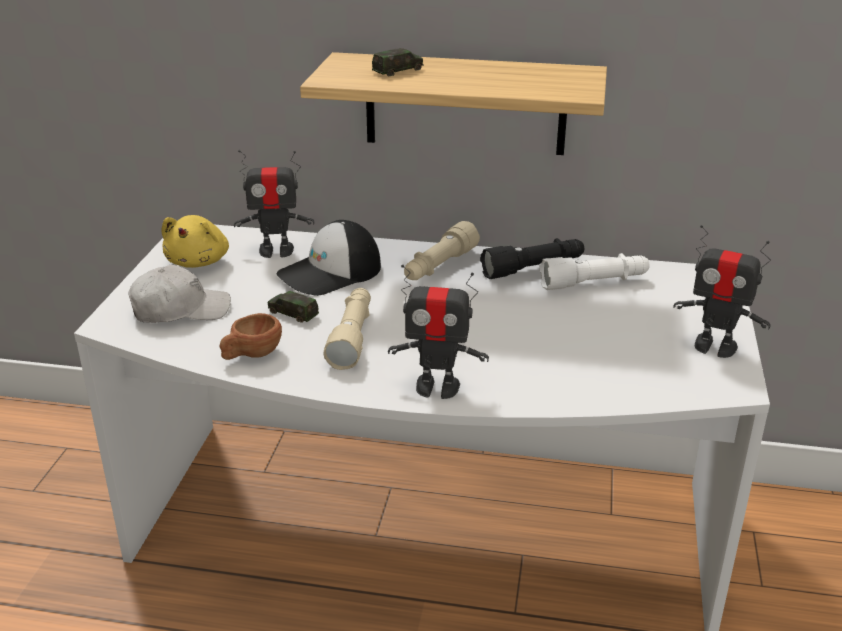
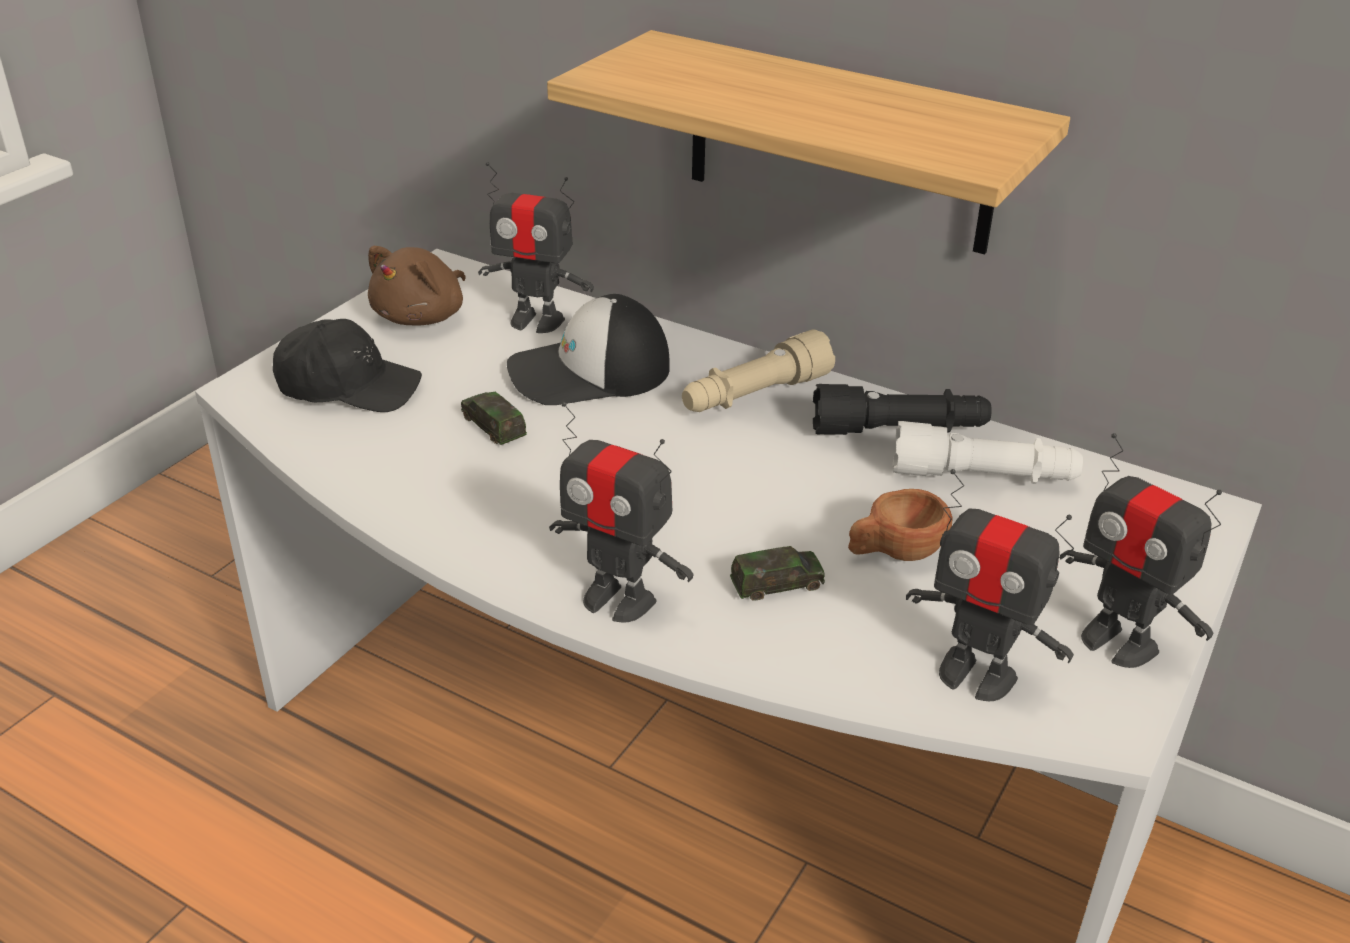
camera: 20 degrees right, 5 degrees up
white cap [128,265,231,323] -> black cap [273,319,422,412]
yellow plush toy [162,215,229,268] -> brown plush toy [368,246,466,325]
brown cup [220,313,282,360] -> brown cup moved to [848,489,952,561]
beige flashlight [324,288,371,370] -> none
toy car [372,48,424,76] -> toy car moved to [730,546,825,601]
none -> toy robot [906,469,1074,701]

